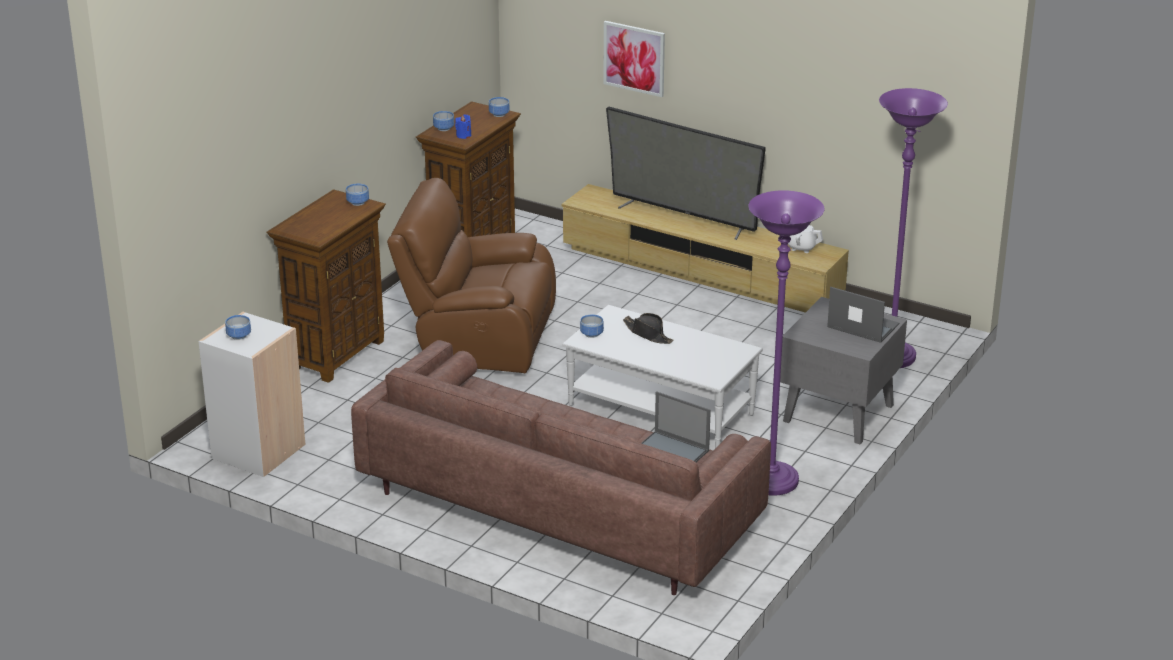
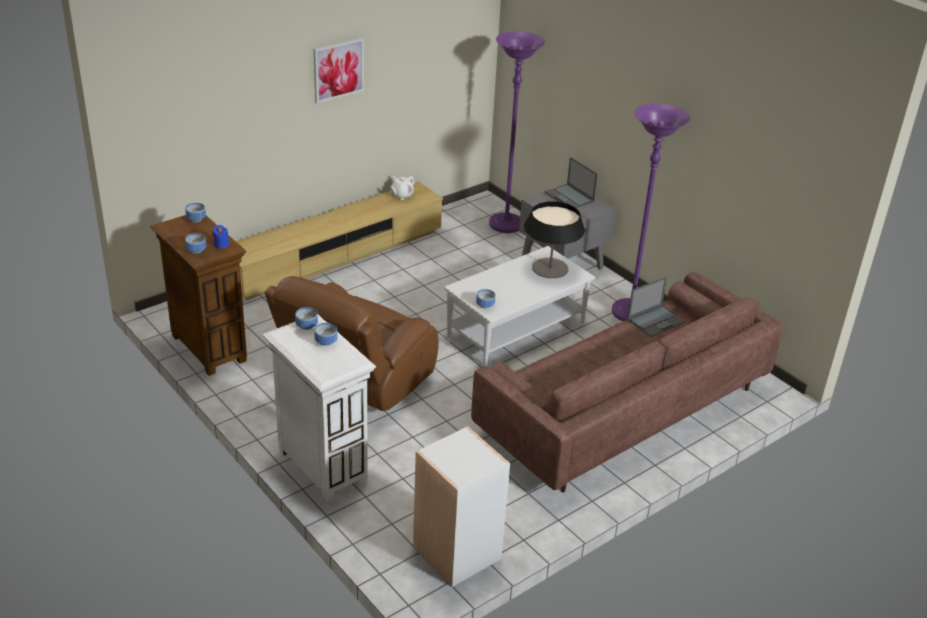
camera: 70 degrees left, 5 degrees up
bowl [225,315,251,340] -> bowl moved to [314,323,337,346]
brown cabinet [266,189,386,383] -> white cabinet [262,314,376,502]
picture [603,21,665,97] -> picture moved to [314,38,364,104]
television [606,107,766,240] -> none
black hat [623,313,674,344] -> none
laptop [827,287,899,343] -> laptop turned 90 degrees counterclockwise [545,157,598,208]
none -> table lamp [524,201,585,278]

